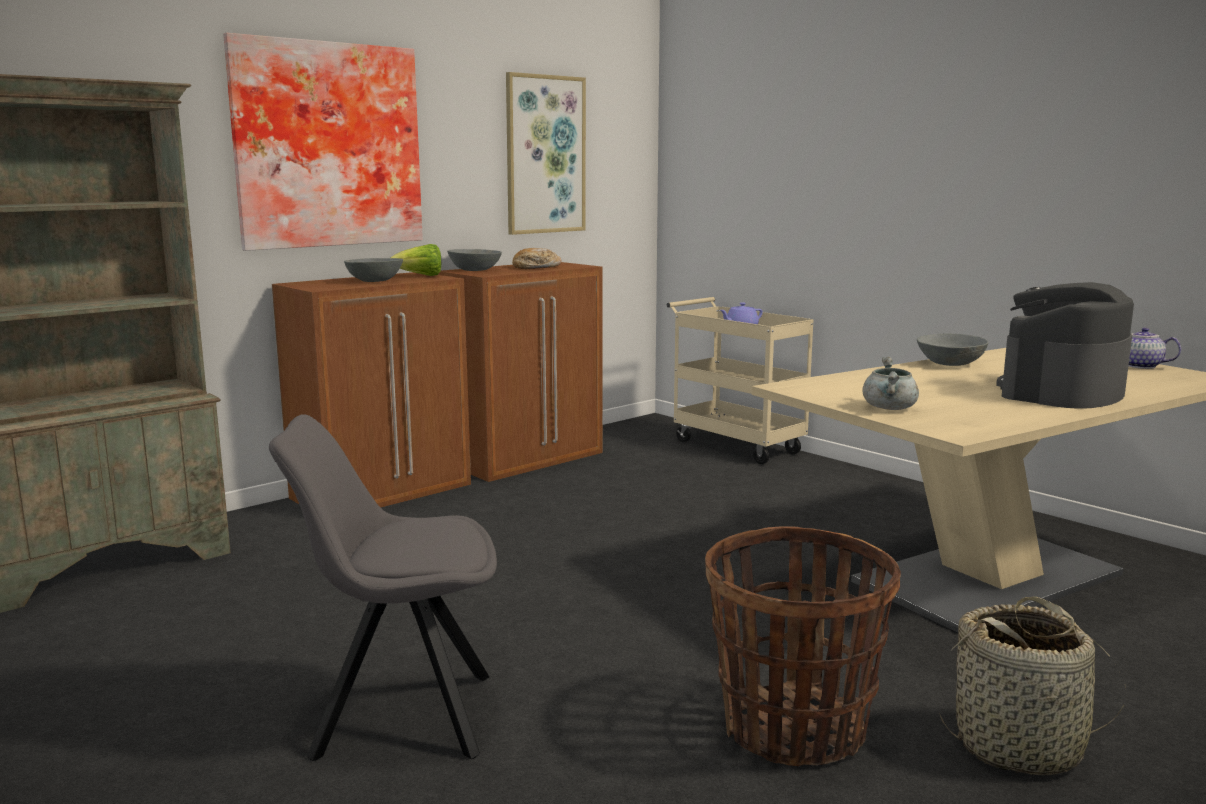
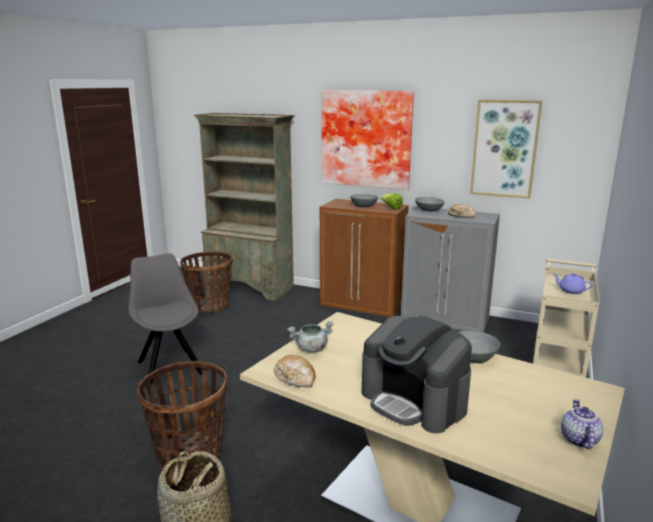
camera: 65 degrees right, 5 degrees up
brown cabinet [438,262,603,482] -> grey cabinet [401,207,500,333]
coffee machine [996,282,1134,408] -> coffee machine turned 150 degrees counterclockwise [362,316,472,434]
none -> basket [180,251,233,313]
none -> bread [274,355,316,387]

